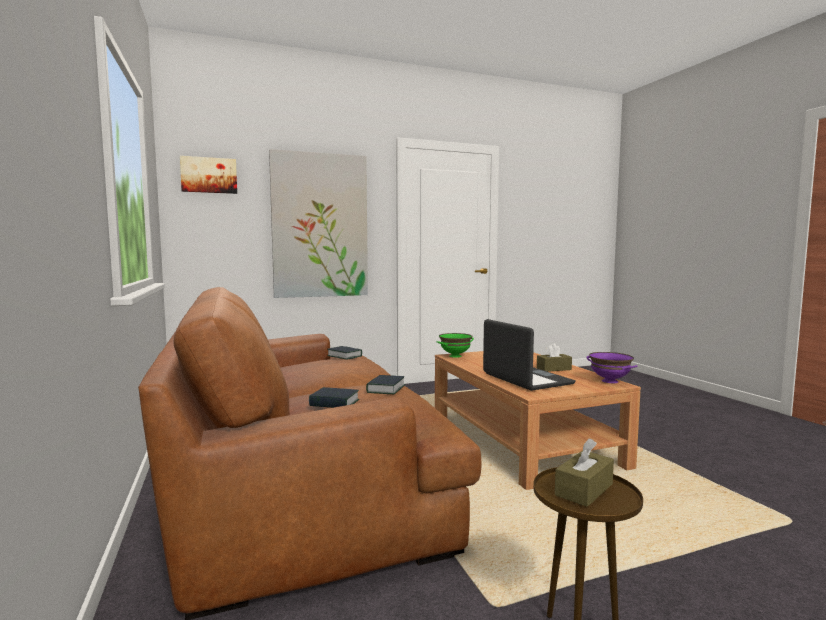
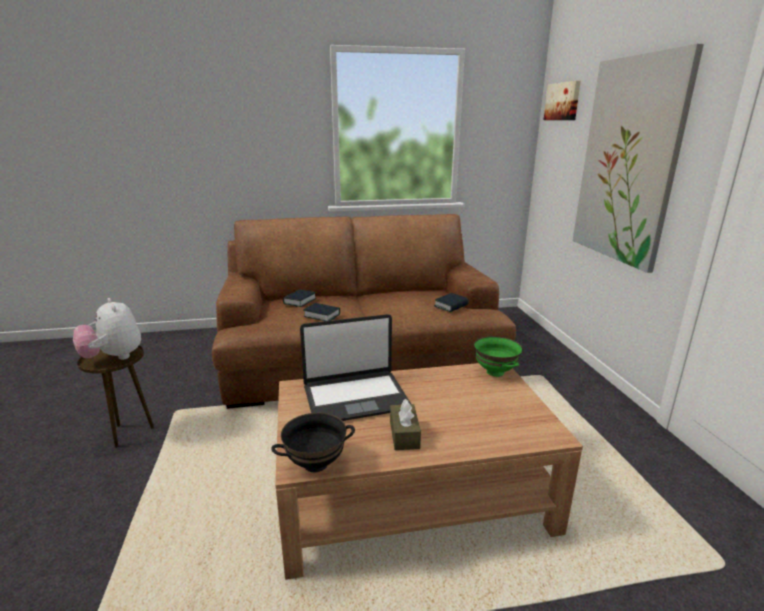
camera: 100 degrees right, 15 degrees up
brown tissue box [555,439,614,507] -> plush toy [73,298,141,360]
purple bowl [586,352,638,383] -> black bowl [271,413,355,472]

